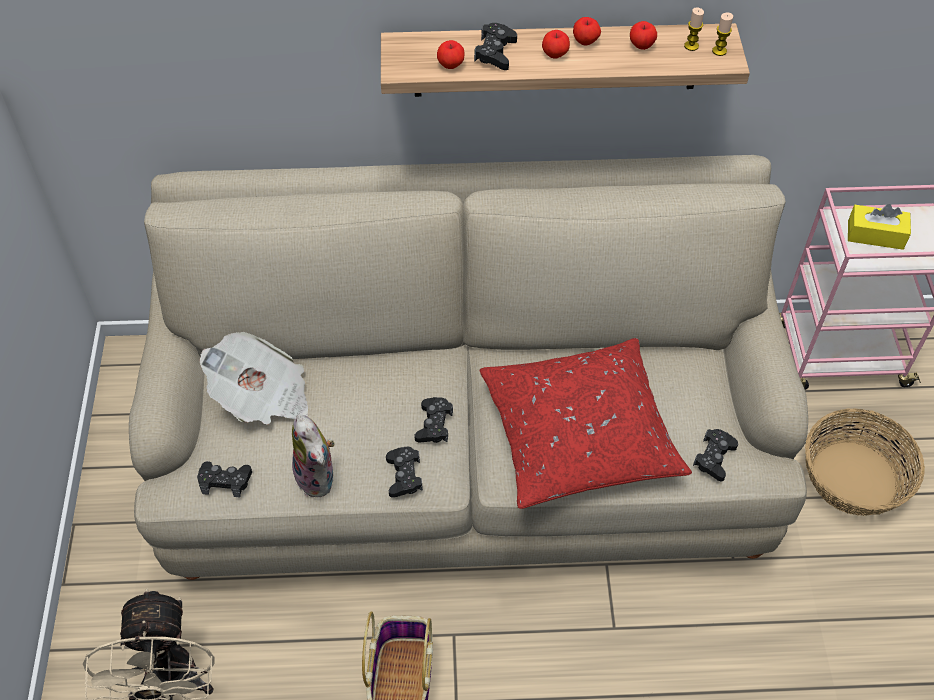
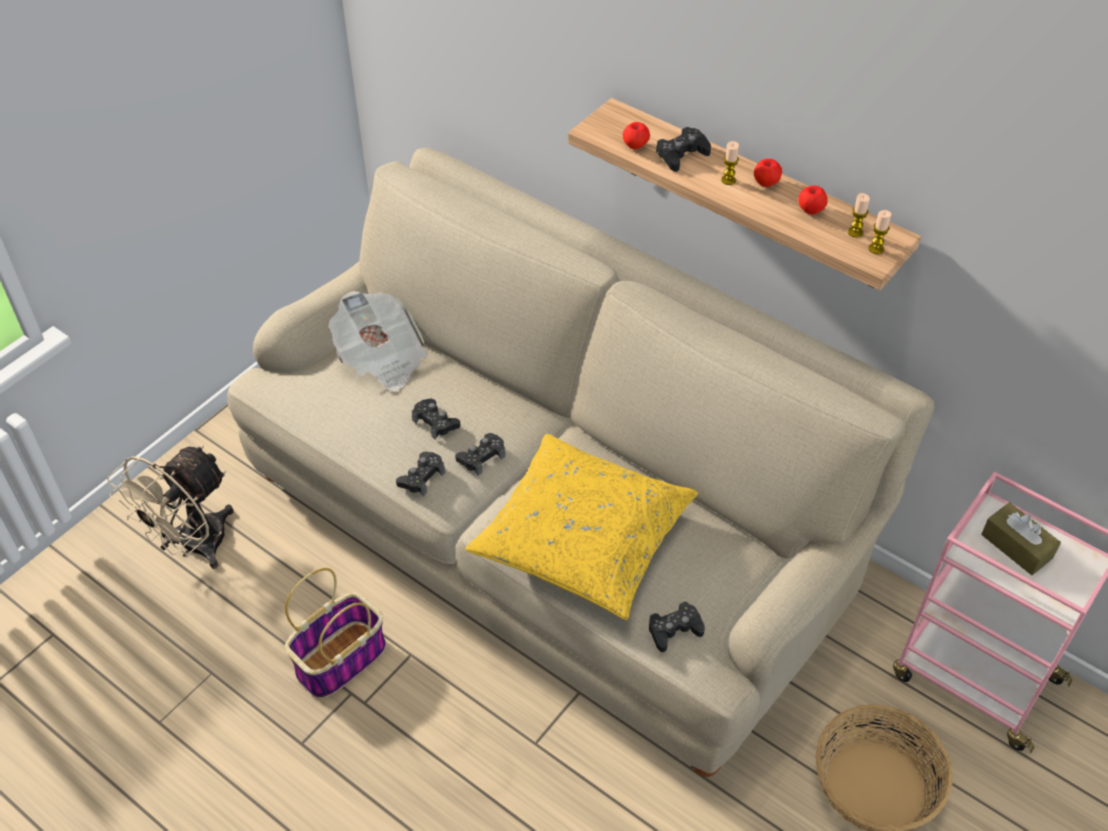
camera: 40 degrees right, 5 degrees down
black game controller [197,461,252,497] -> black game controller moved to [412,399,461,440]
plush toy [292,414,335,497] -> none
red pillow [480,338,692,509] -> yellow pillow [465,434,698,620]
apple [542,30,570,58] -> candle [721,141,739,185]
yellow tissue box [848,204,911,250] -> brown tissue box [981,502,1061,575]

